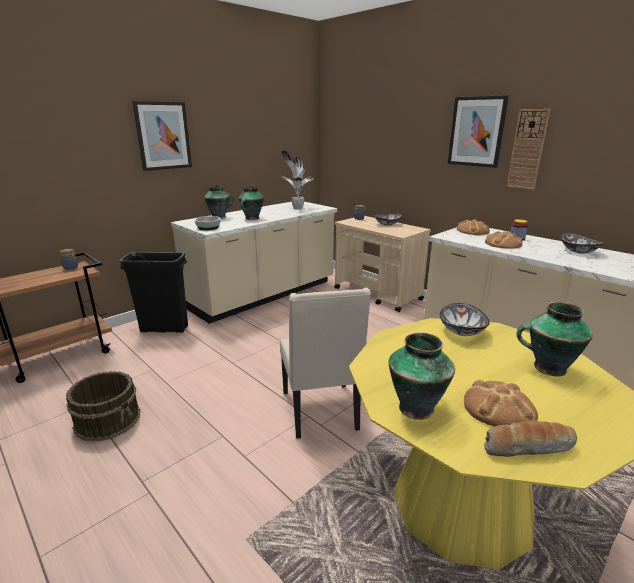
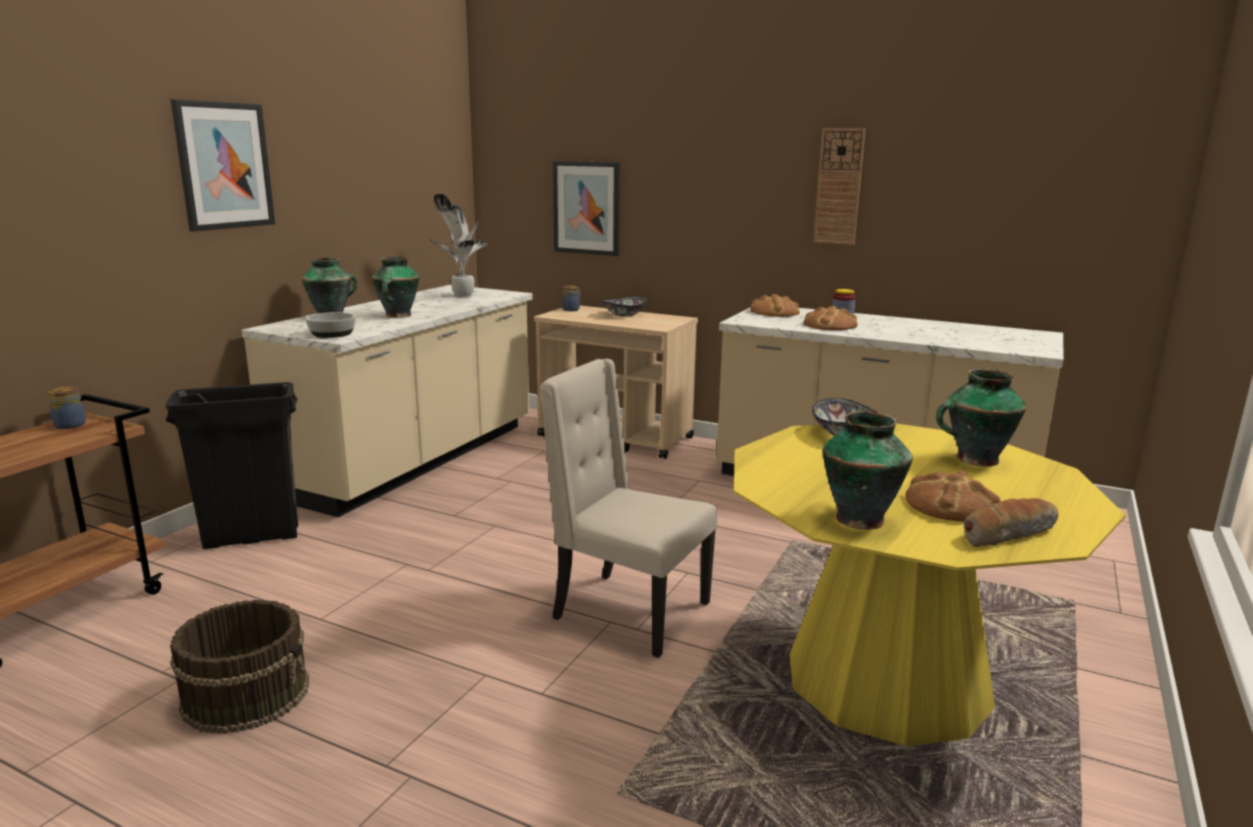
camera: 20 degrees left, 5 degrees down
beige chair [280,288,371,439] -> beige chair turned 150 degrees clockwise [540,359,717,658]
picture [448,95,509,168] -> picture moved to [553,161,620,256]
bowl [560,233,604,254] -> none

